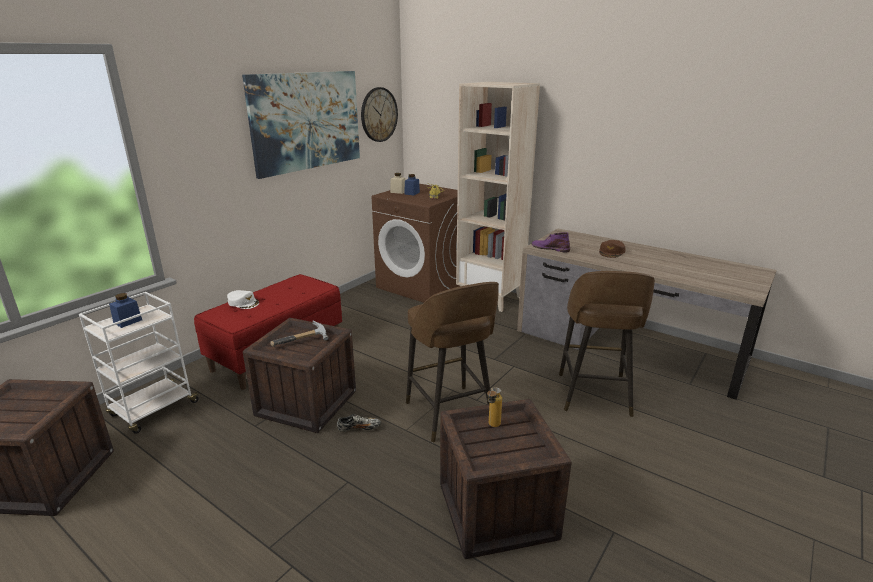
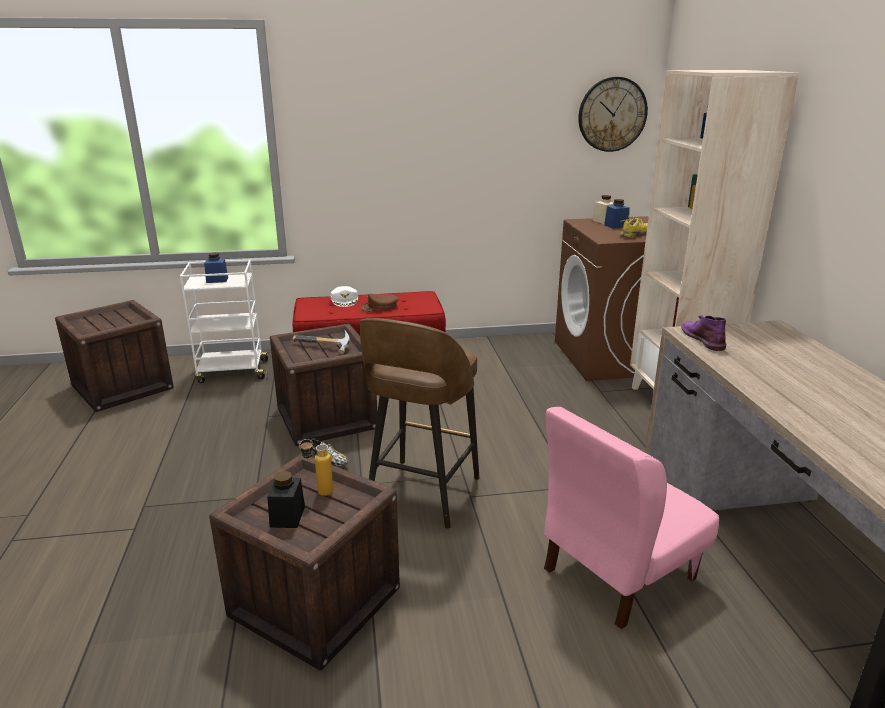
camera: 45 degrees right, 0 degrees up
picture [242,71,360,179] -> none
brown stool [559,271,655,417] -> pink chair [544,407,719,629]
brown cap [599,240,626,258] -> brown cap moved to [360,293,398,311]
none -> black jar [267,471,305,528]

